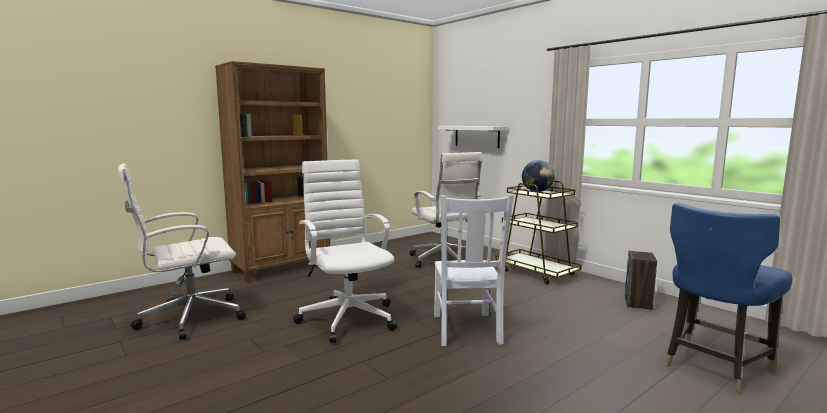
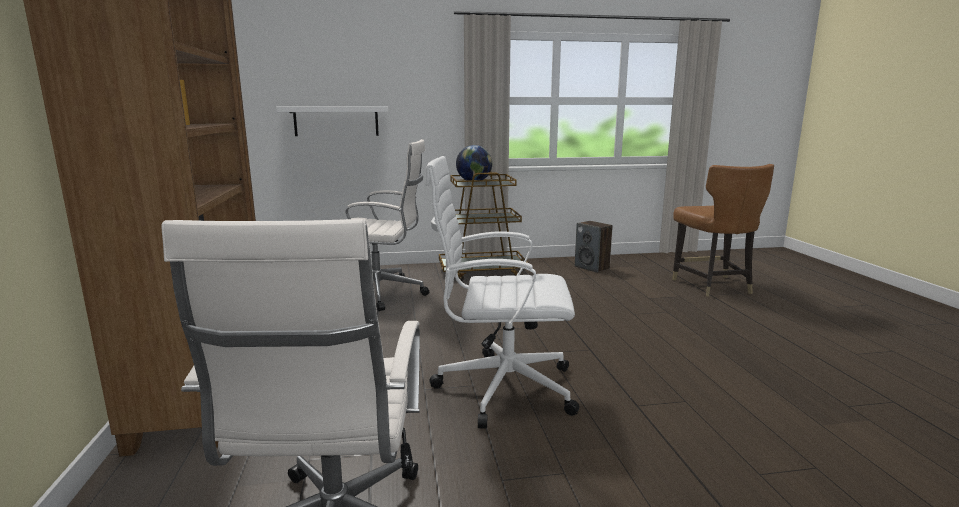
camera: 60 degrees left, 5 degrees up
white chair [434,195,514,346] -> none
blue chair [664,203,792,394] -> brown chair [672,164,774,297]

